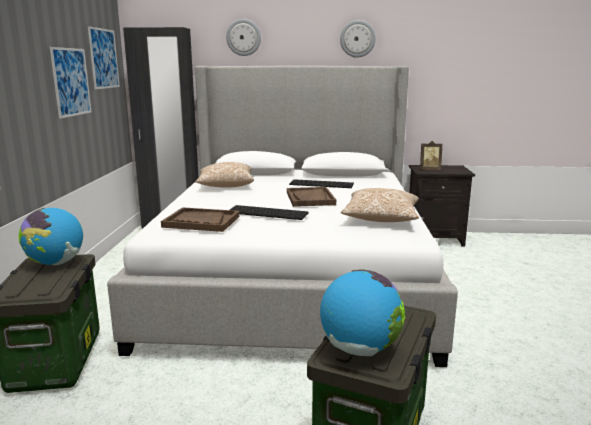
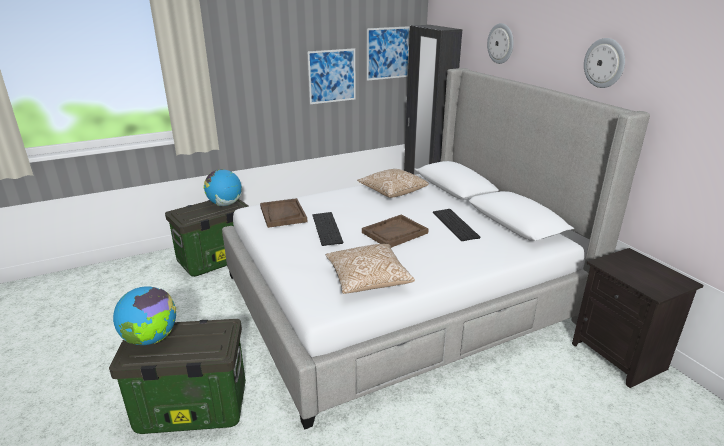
camera: 60 degrees right, 10 degrees up
picture frame [420,141,442,170] -> none

